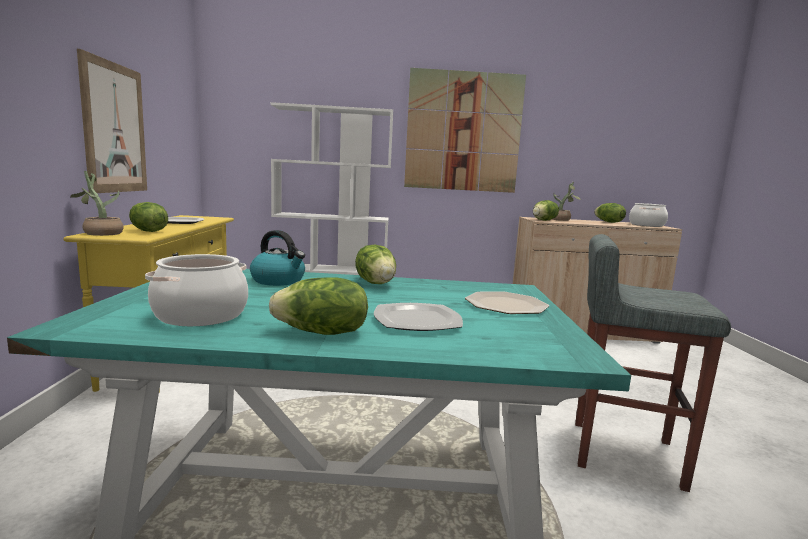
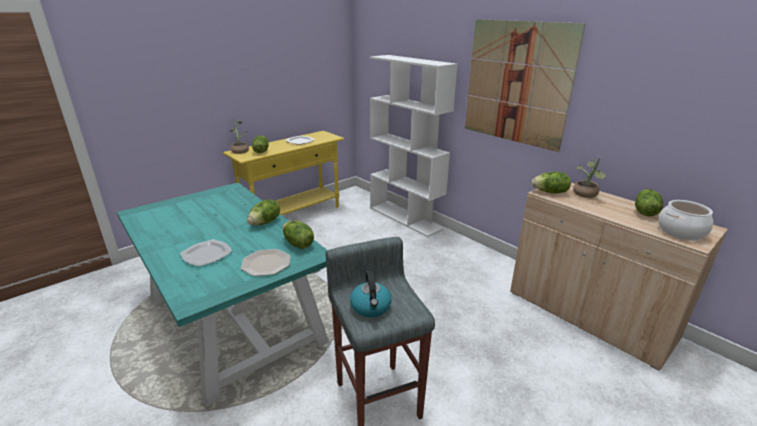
camera: 50 degrees right, 15 degrees up
picture [77,49,147,194] -> none
cooking pot [145,254,248,326] -> none
kettle [250,230,305,286] -> kettle moved to [350,271,392,317]
lettuce [269,278,368,335] -> lettuce moved to [283,221,314,249]

